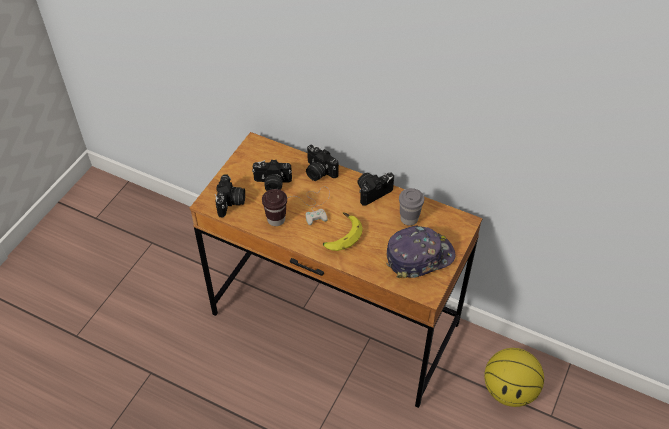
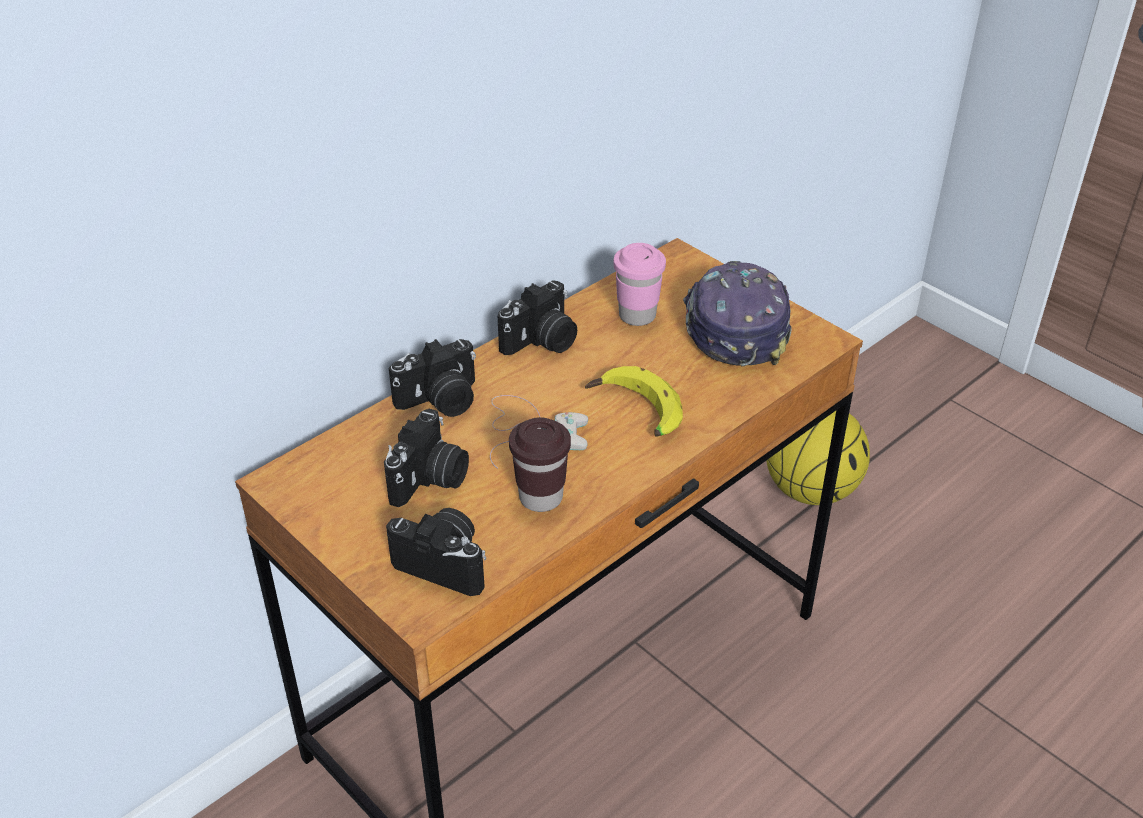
camera: 70 degrees left, 10 degrees down
camera [357,172,394,205] -> camera turned 120 degrees counterclockwise [498,281,577,355]
grey cup [399,188,424,226] -> pink cup [614,243,666,326]

